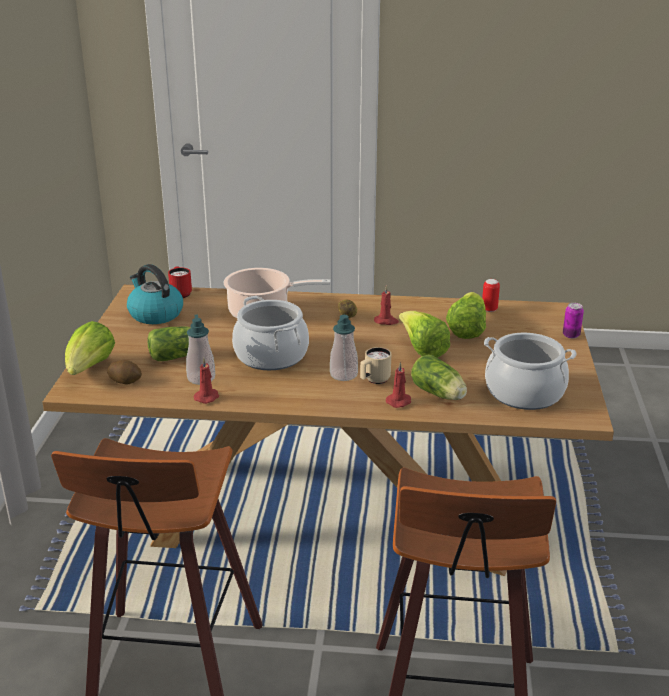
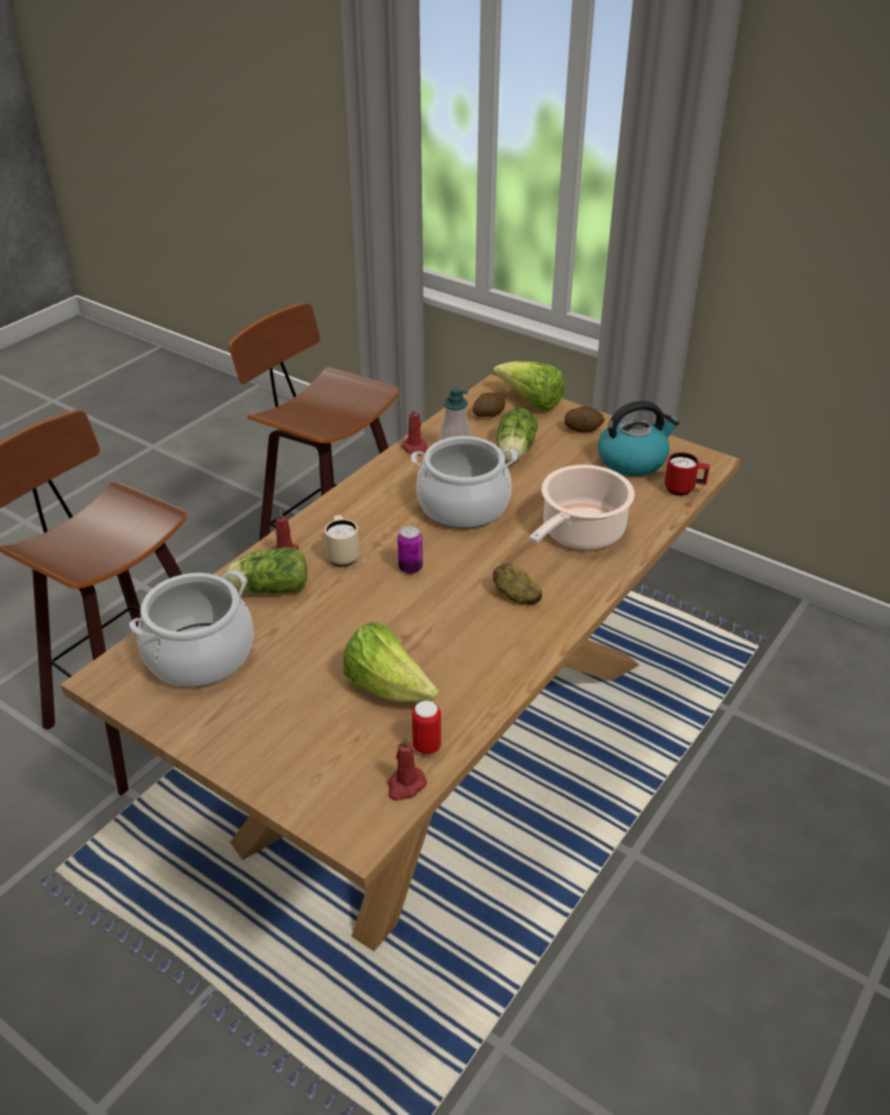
camera: 120 degrees right, 10 degrees up
soap dispenser [330,315,358,381] -> none
red candle [374,285,399,325] -> red candle moved to [387,737,427,801]
lettuce [399,311,450,358] -> none
can [563,303,584,339] -> can moved to [397,526,423,574]
none -> potato [564,406,605,432]

